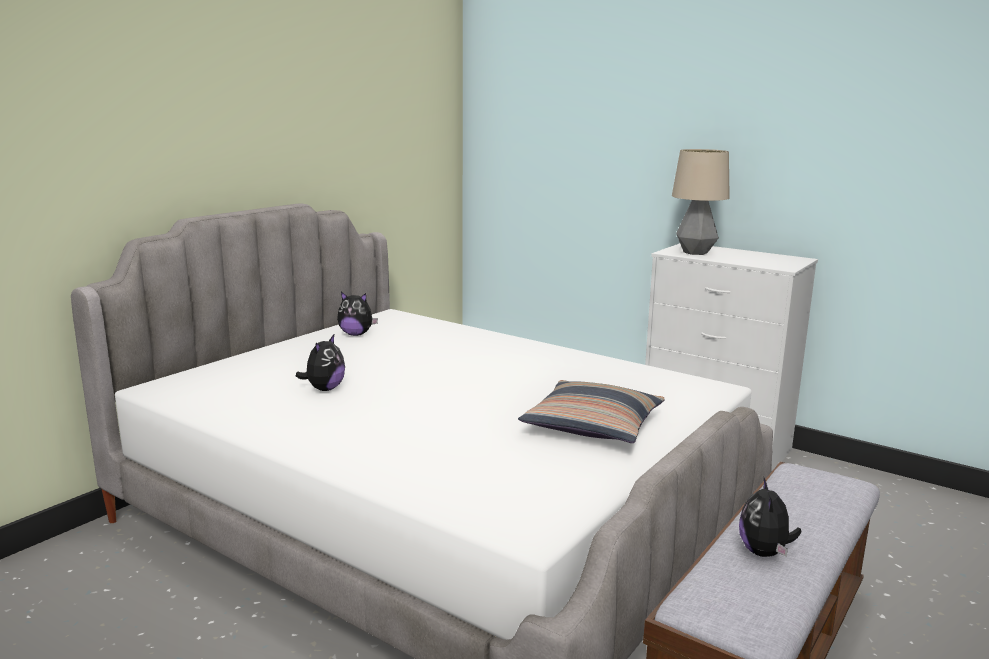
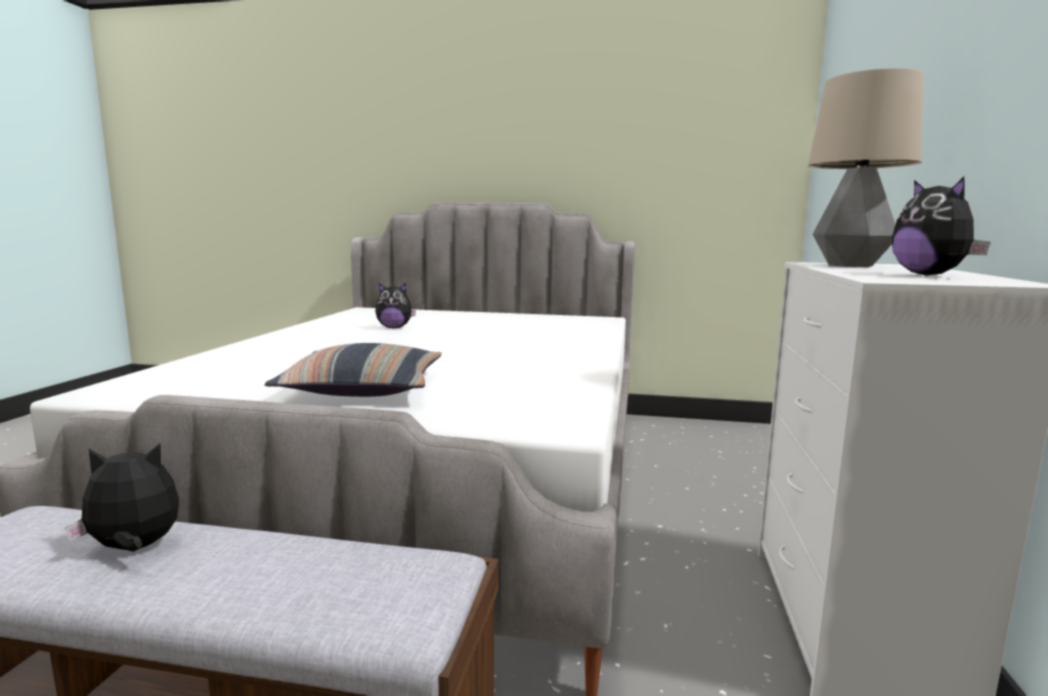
camera: 65 degrees right, 5 degrees down
plush toy [337,292,378,336] -> plush toy moved to [892,177,991,275]

